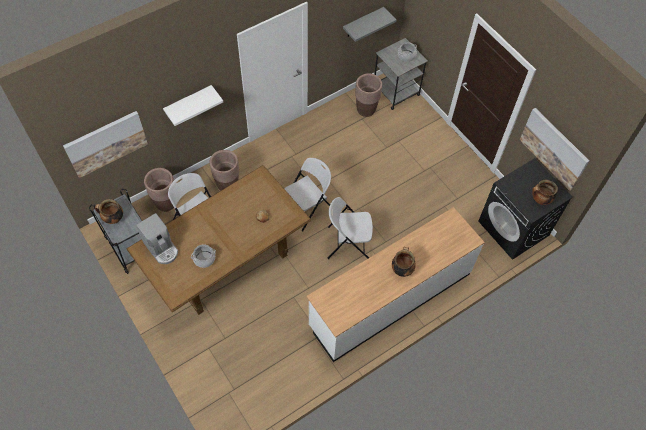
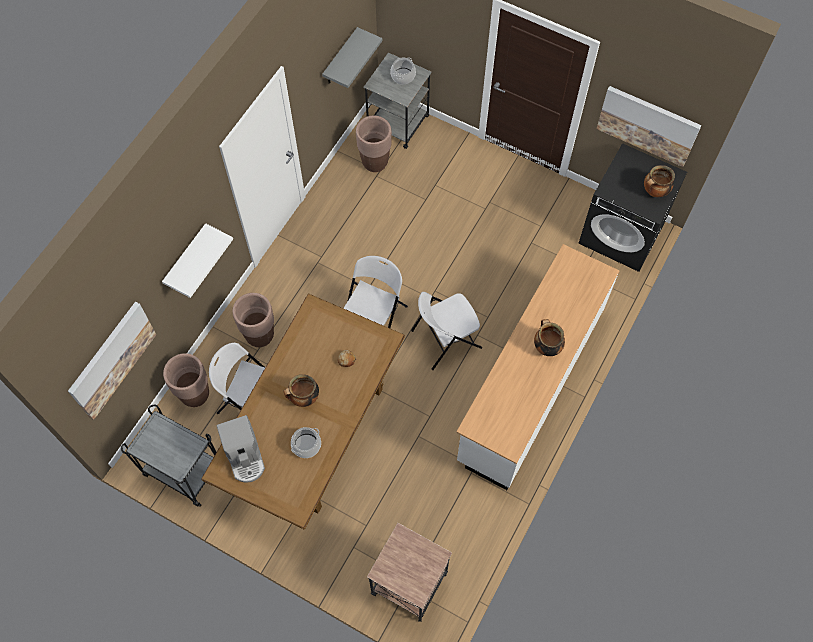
camera: 25 degrees left, 5 degrees up
cooking pot [95,199,123,224] -> cooking pot moved to [283,374,319,407]
coffee machine [136,213,178,264] -> coffee machine turned 45 degrees clockwise [217,415,265,483]
none -> brown cart [367,523,452,622]

